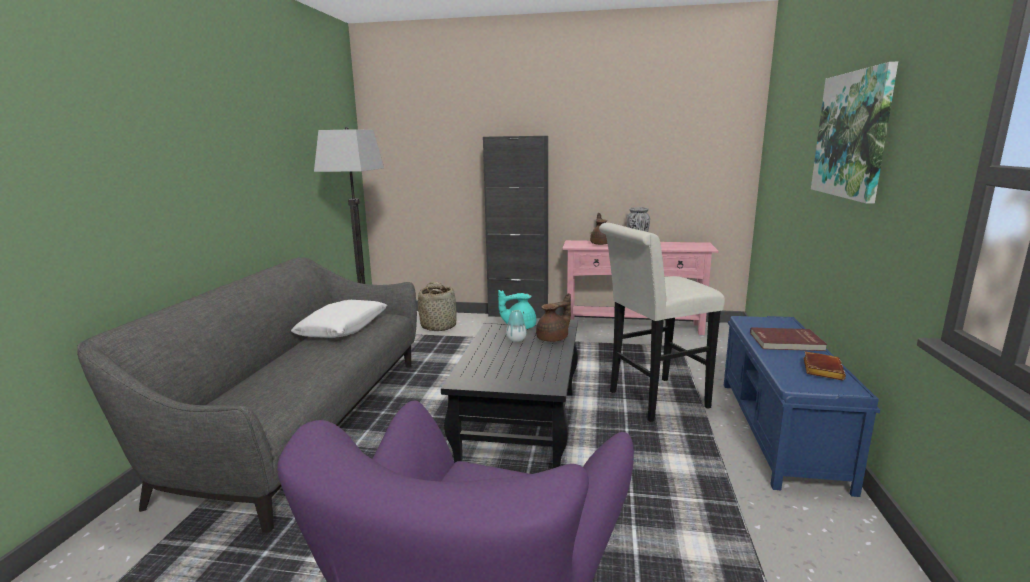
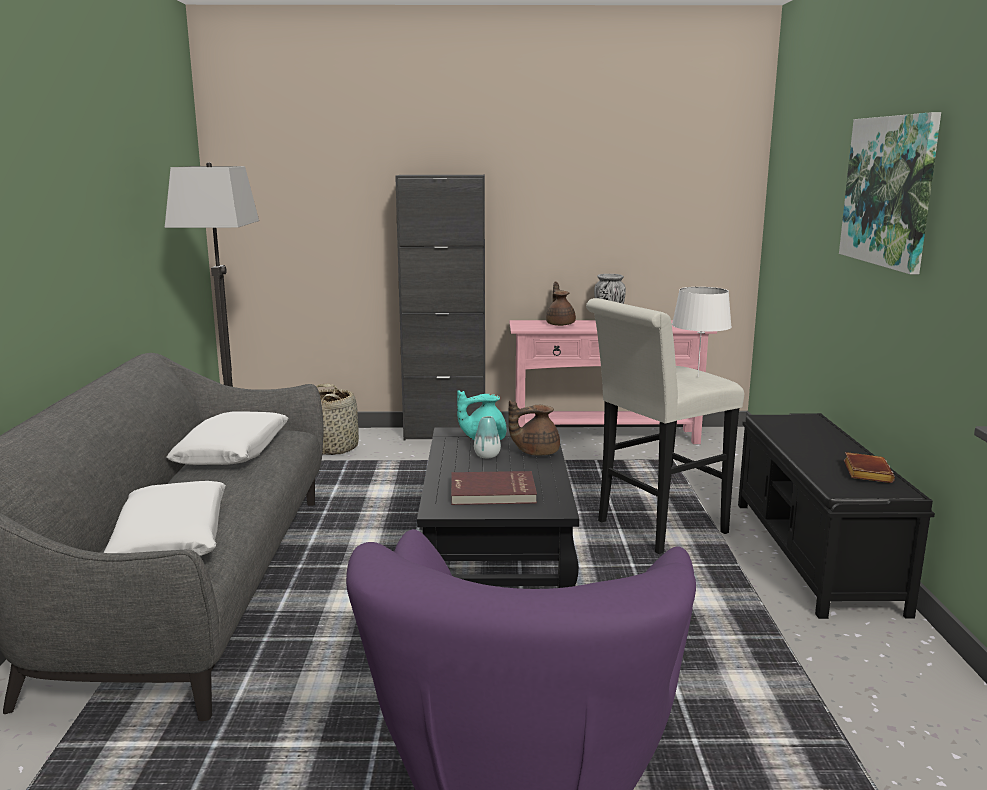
camera: 10 degrees left, 0 degrees up
brown teapot [536,293,571,342] -> brown teapot turned 150 degrees counterclockwise [508,401,560,455]
blue bench [724,316,880,497] -> black bench [738,413,935,619]
red book [750,327,827,351] -> red book moved to [451,471,537,505]
none -> white pillow [104,481,226,556]
none -> white table lamp [672,287,732,377]

